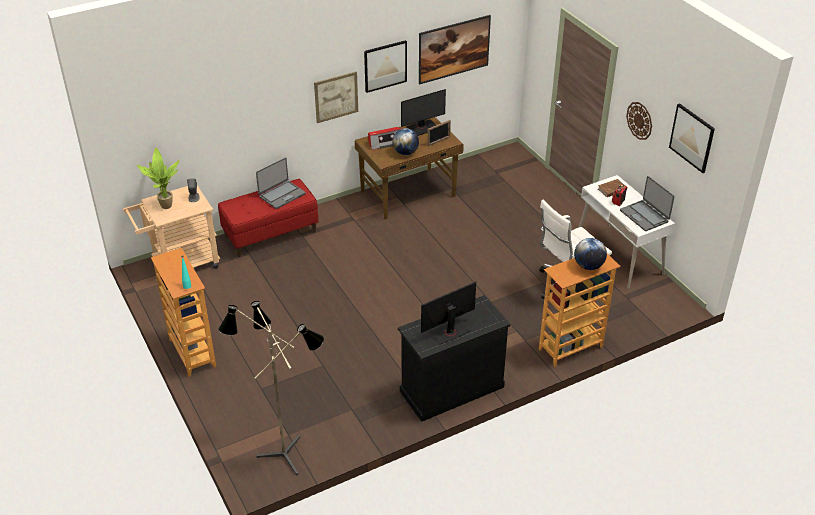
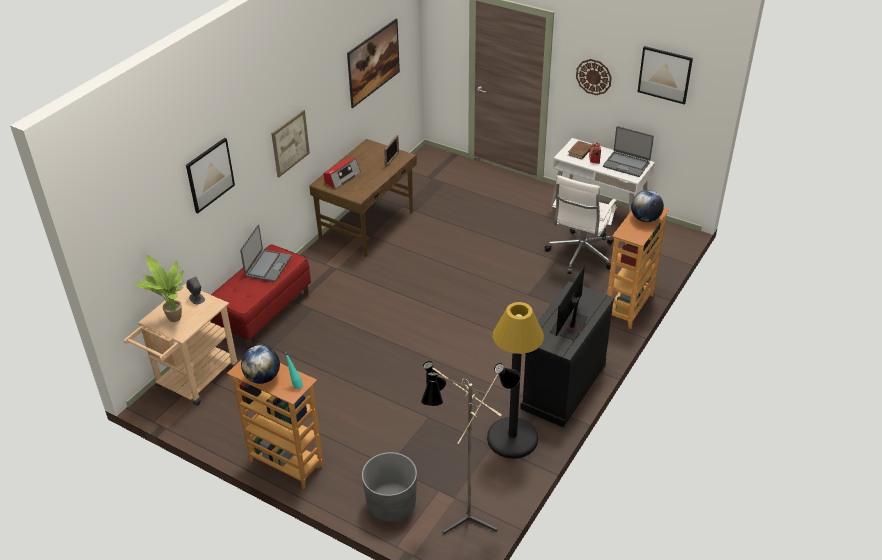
camera: 30 degrees left, 0 degrees up
picture [364,40,407,93] -> picture moved to [186,138,235,213]
globe [392,128,419,155] -> globe moved to [241,345,280,384]
monitor [401,89,446,136] -> none
none -> grey planter [362,452,417,522]
none -> black floor lamp [487,302,544,459]

